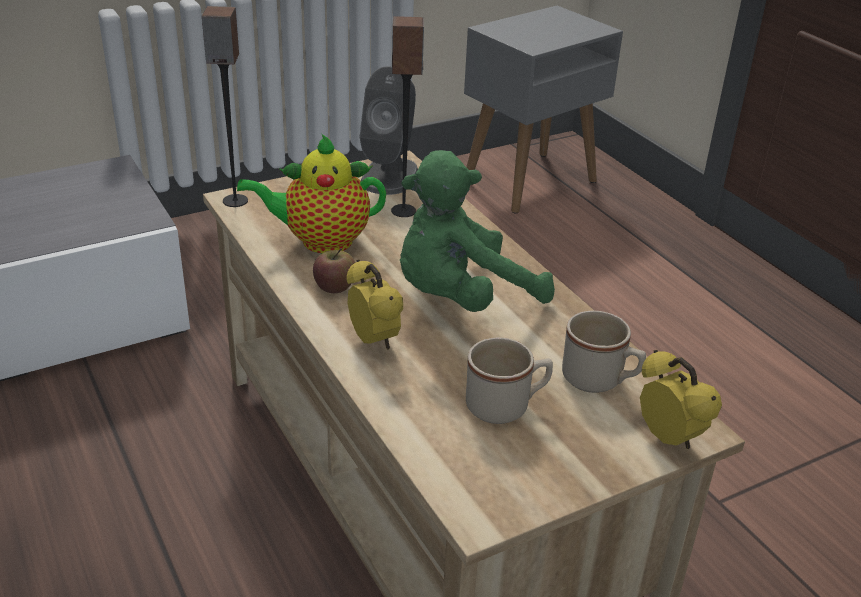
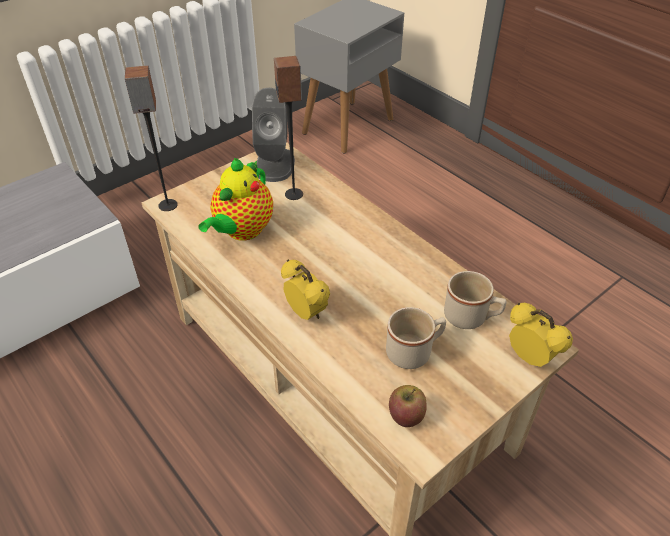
camera: 10 degrees left, 10 degrees up
teapot [237,134,386,254] -> teapot turned 45 degrees counterclockwise [198,158,273,241]
apple [313,248,355,293] -> apple moved to [389,385,426,427]
green plush toy [400,150,555,312] -> none

